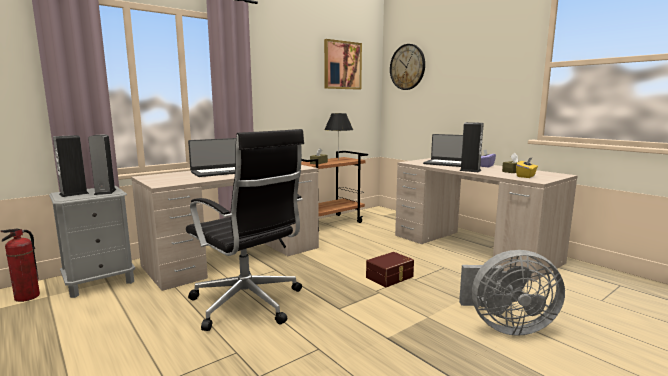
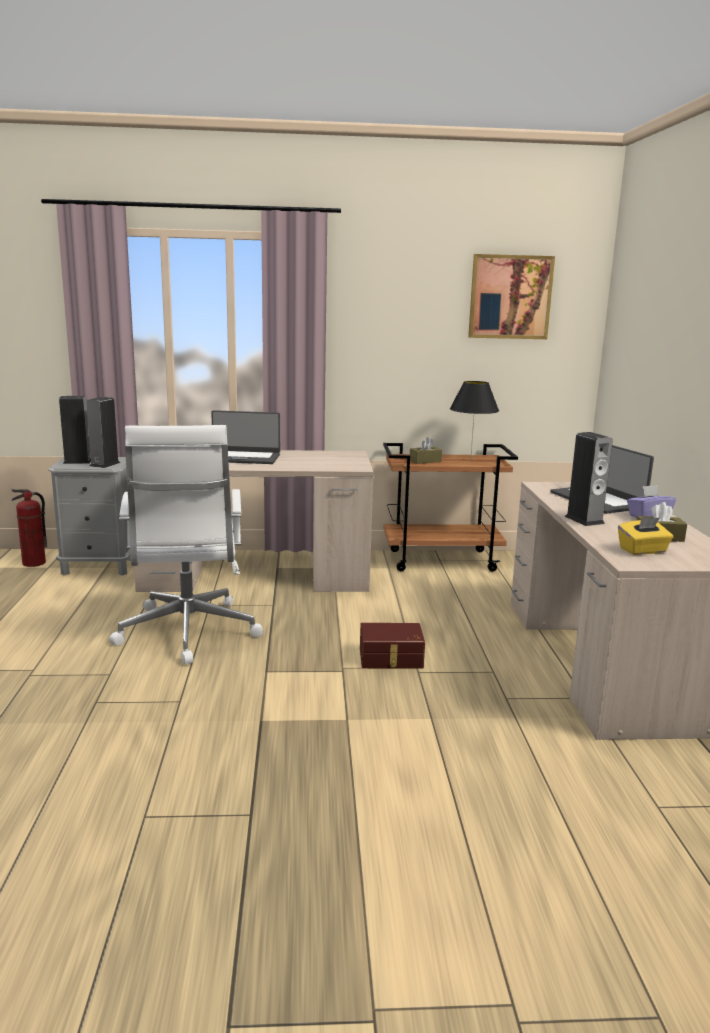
camera: 35 degrees right, 5 degrees up
black office chair [186,129,304,331] -> white office chair [109,425,263,665]
wall clock [390,44,425,90] -> none
grey fan [459,250,565,336] -> none

